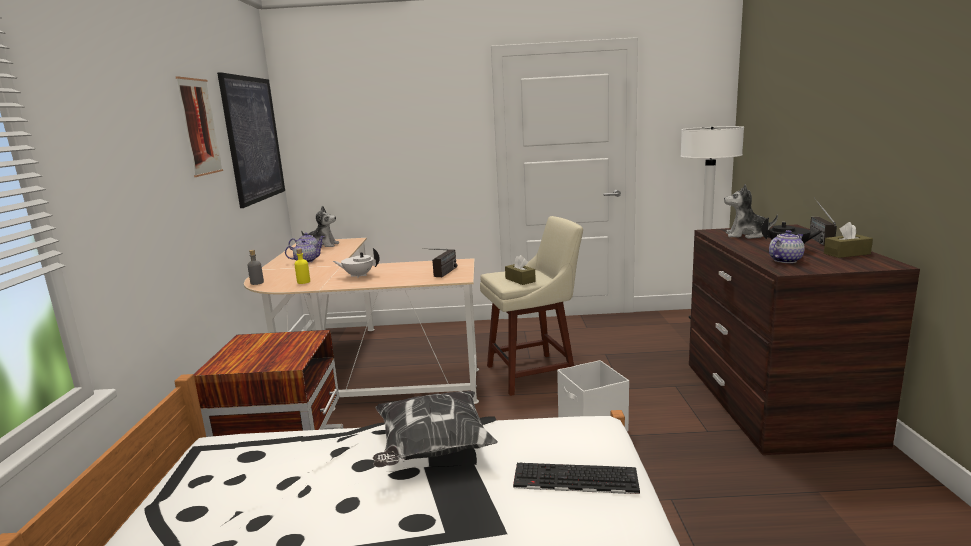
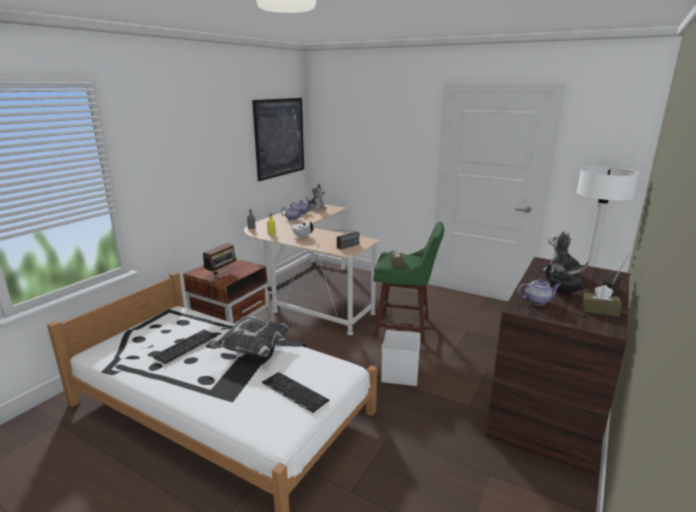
camera: 30 degrees right, 5 degrees up
picture [176,76,223,177] -> none
beige stool [480,216,583,396] -> green stool [373,221,444,344]
none -> keyboard [152,329,217,364]
none -> radio [203,243,236,276]

